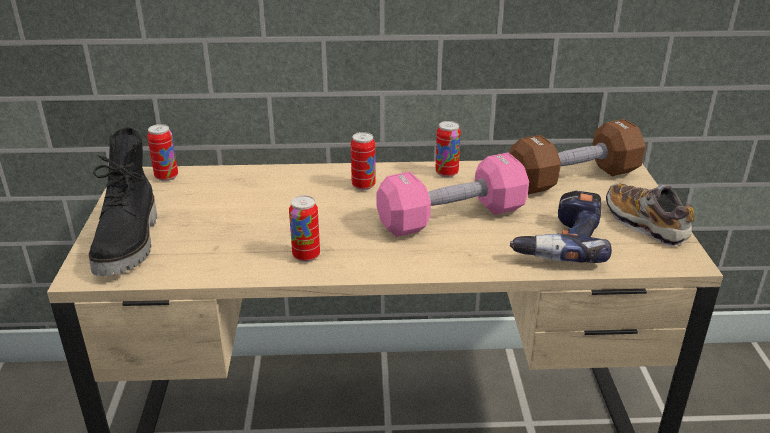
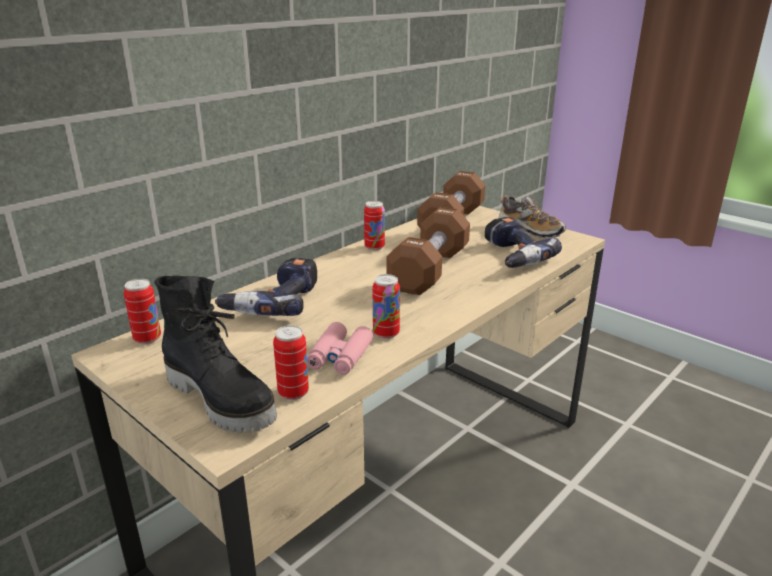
camera: 45 degrees left, 5 degrees down
can [351,132,376,190] -> can moved to [273,325,309,400]
pink dumbbell [376,153,529,237] -> brown dumbbell [386,207,470,295]
shoe [606,183,694,246] -> shoe turned 150 degrees counterclockwise [499,195,566,239]
none -> power drill [215,258,317,316]
none -> pink binoculars [307,322,373,375]

